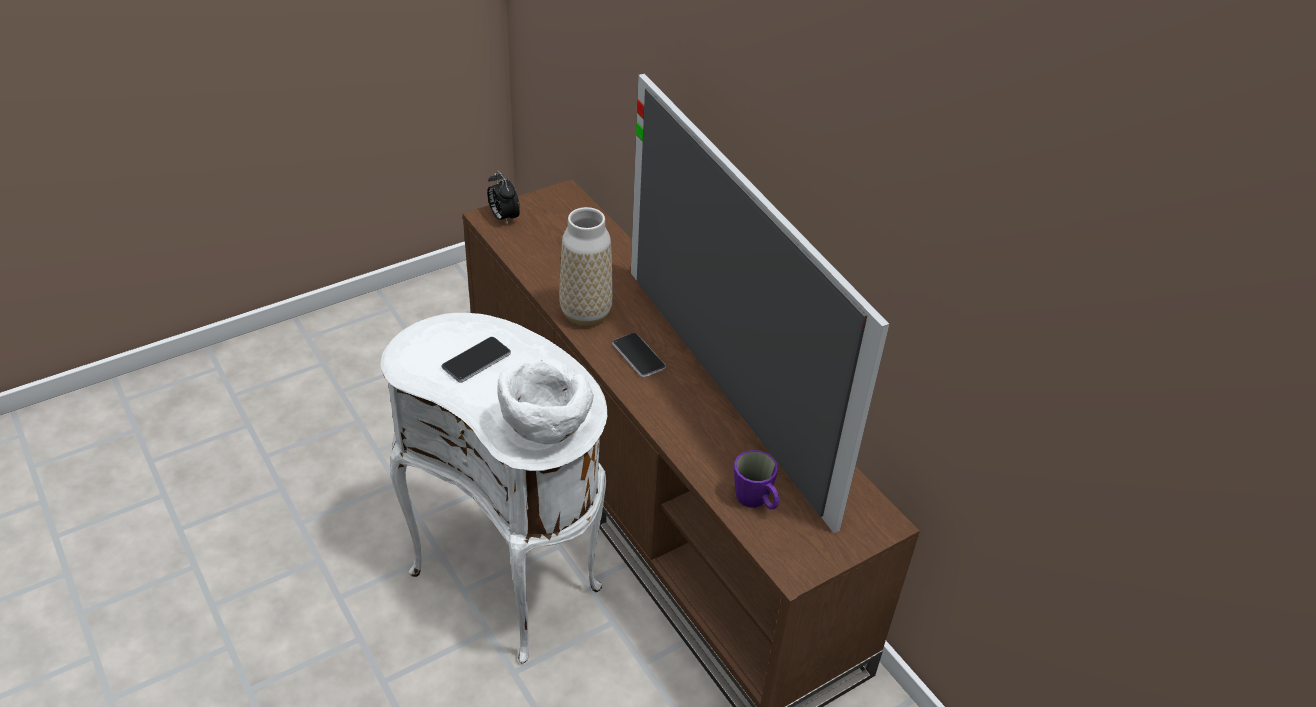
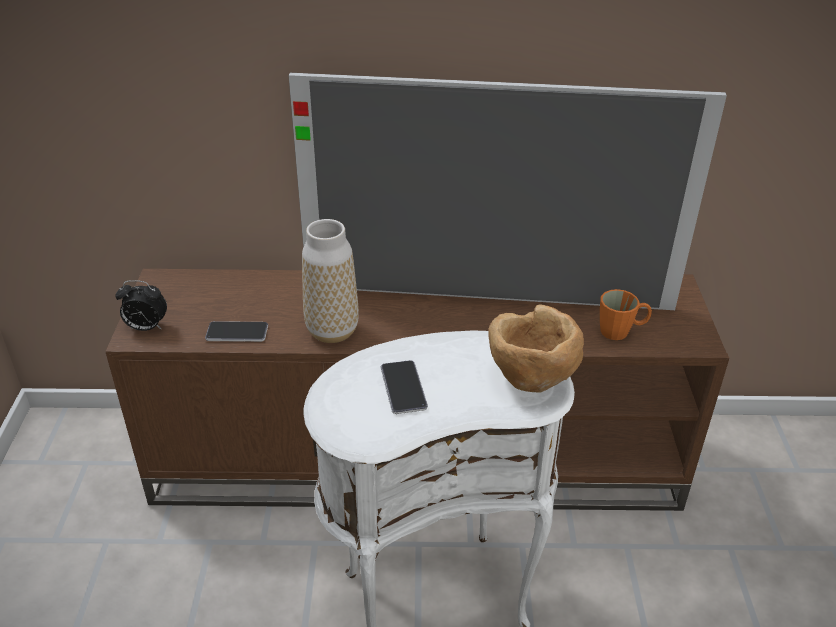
camera: 55 degrees left, 5 degrees down
white bowl [497,357,594,444] -> brown bowl [488,304,584,393]
phone [612,333,666,377] -> phone moved to [205,321,268,342]
purple mug [734,450,779,510] -> orange mug [600,289,652,340]

